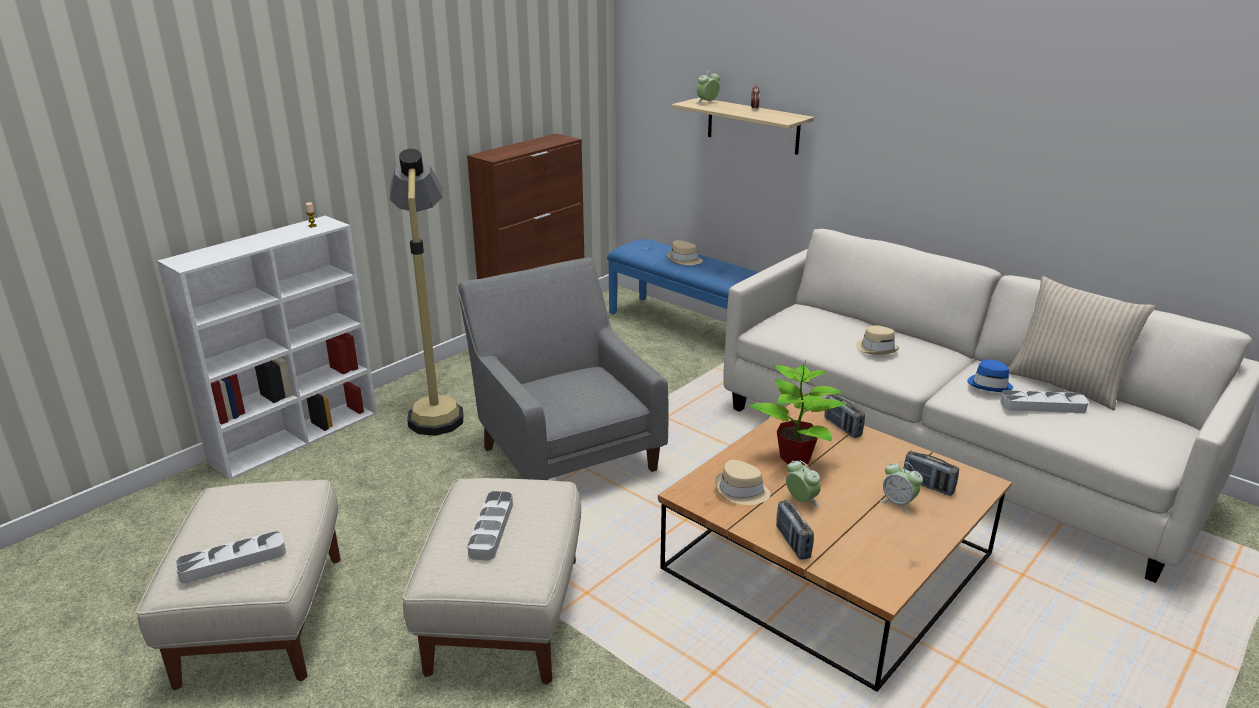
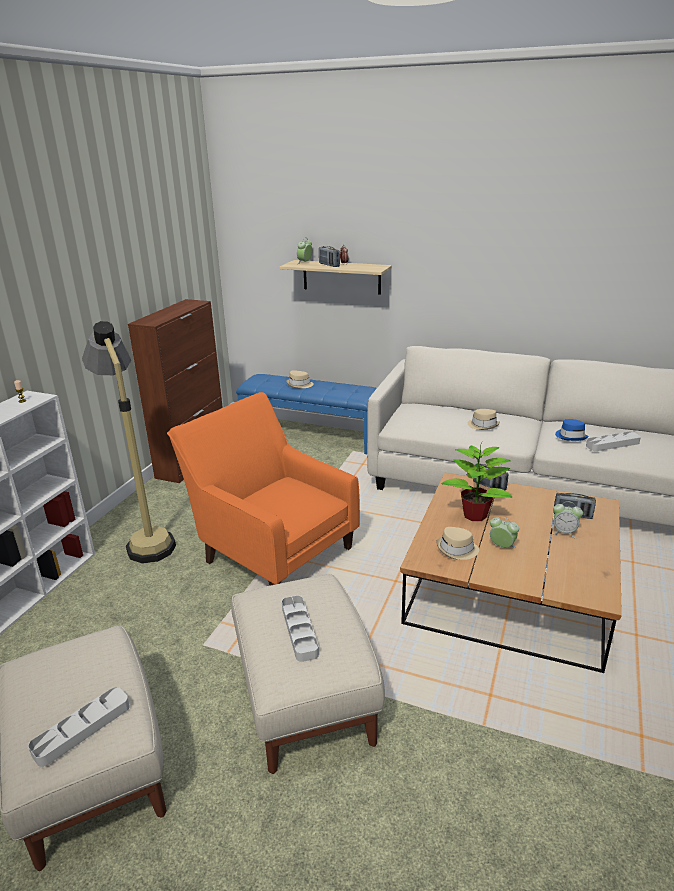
camera: 20 degrees left, 0 degrees up
grey armchair [456,258,669,480] -> orange armchair [167,392,360,586]
radio [776,500,814,560] -> radio moved to [319,246,340,267]
beige pillow [1009,276,1155,410] -> none

